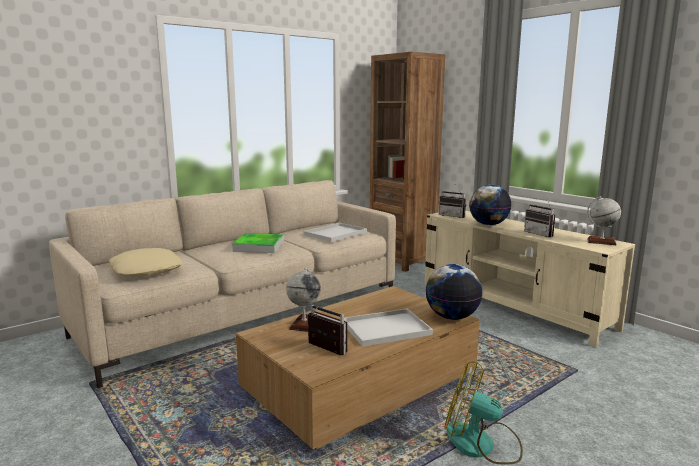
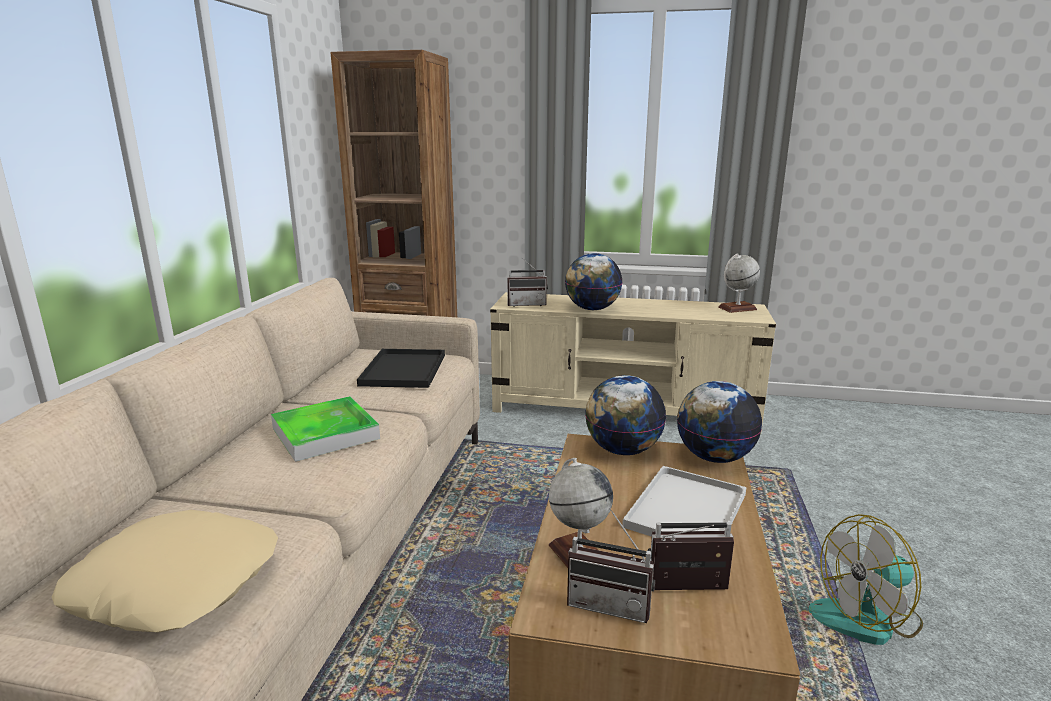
camera: 40 degrees left, 5 degrees up
white tray [304,223,367,242] -> black tray [357,349,445,388]
radio [524,199,555,237] -> radio moved to [567,508,655,623]
none -> globe [585,375,666,455]

